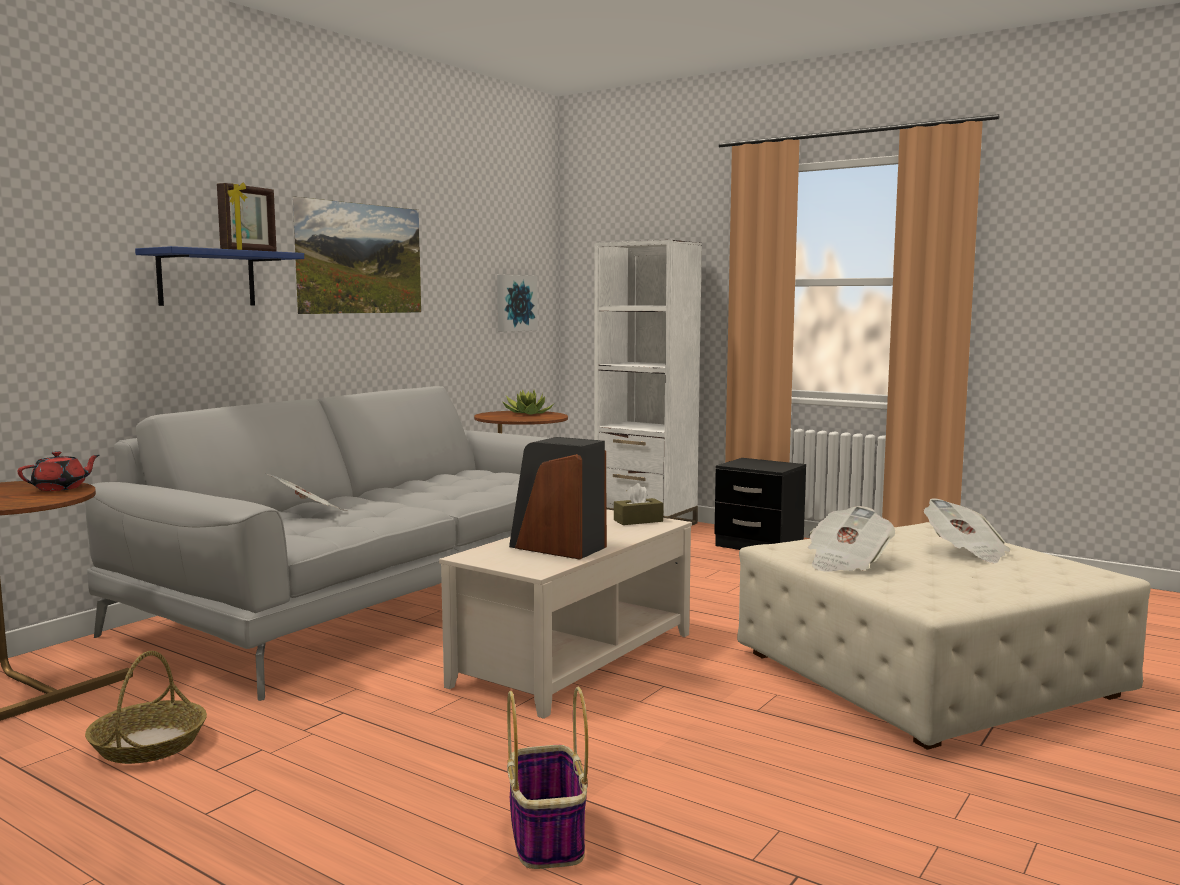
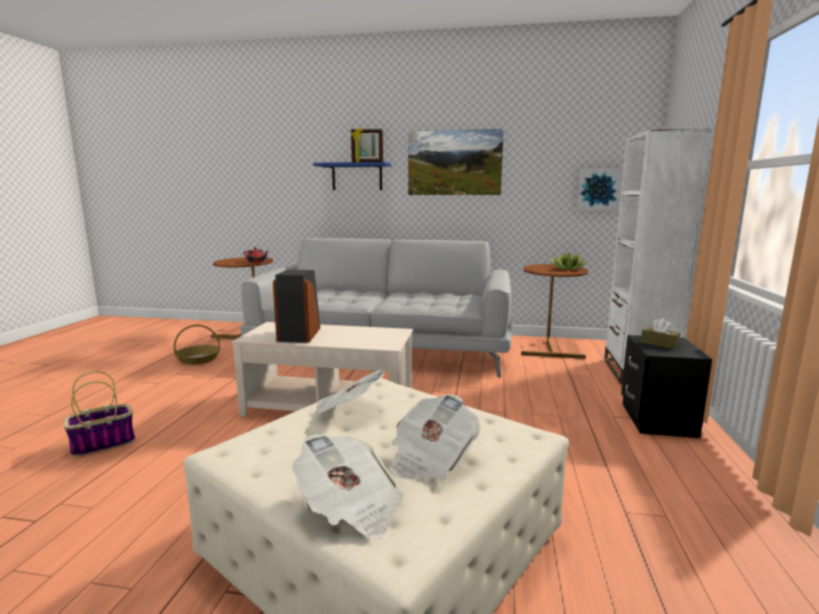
camera: 65 degrees right, 5 degrees up
newspaper [268,474,348,511] -> newspaper moved to [292,434,403,541]
brown tissue box [614,483,663,525] -> brown tissue box moved to [641,318,680,349]

